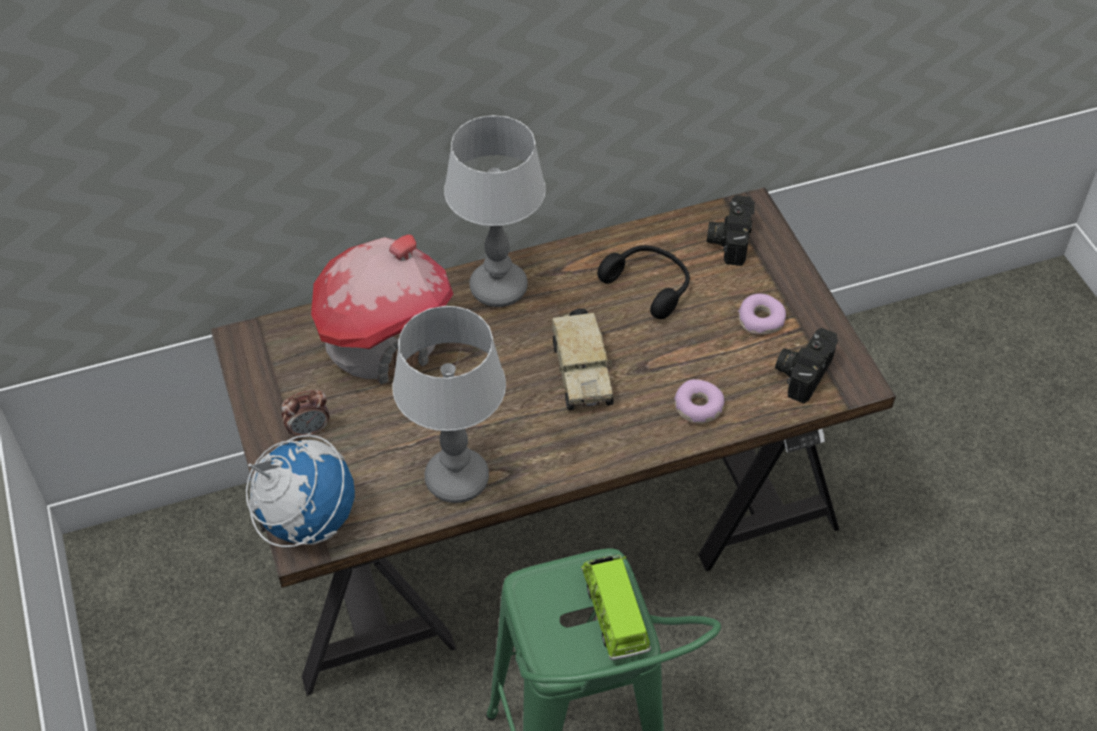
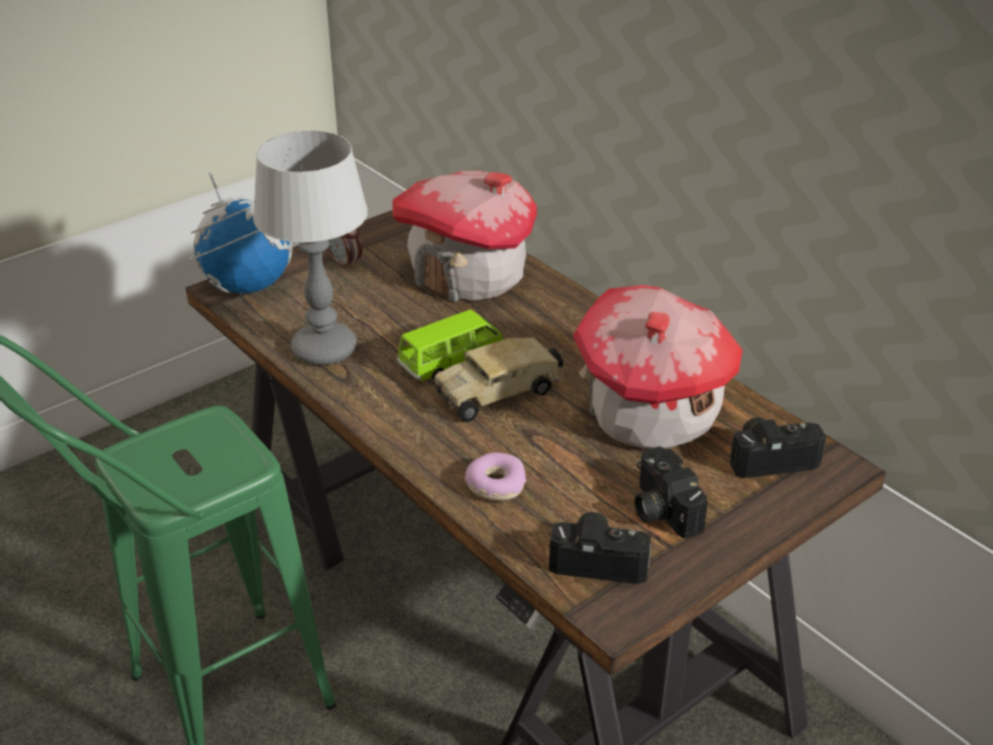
camera: 70 degrees right, 15 degrees down
table lamp [444,115,546,307] -> none
green toy car [581,555,651,660] -> green toy car moved to [397,310,504,381]
black headphones [597,245,690,319] -> toy house [573,285,743,449]
donut [738,294,786,335] -> camera [635,446,708,539]

